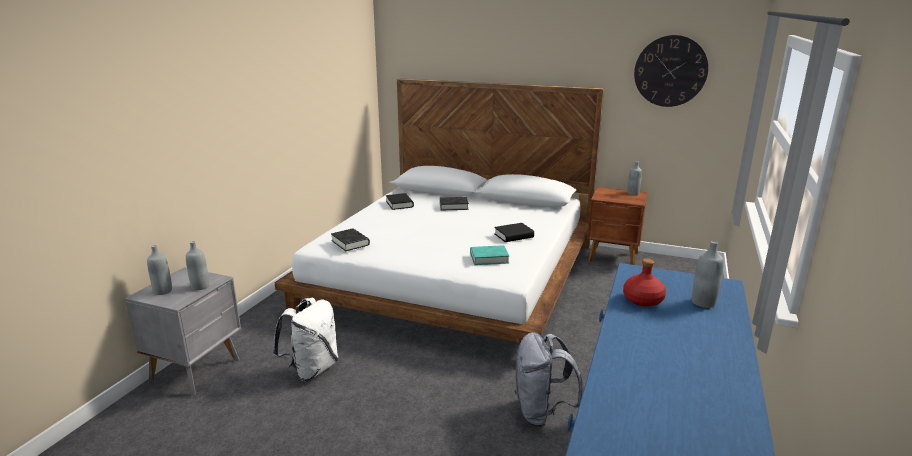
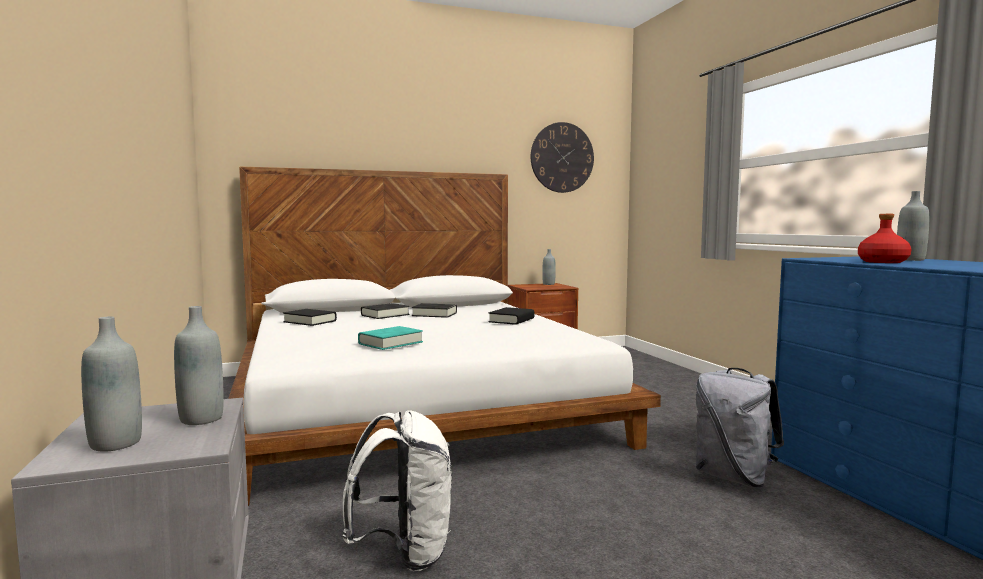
camera: 40 degrees left, 15 degrees down
black book [331,228,370,251] -> black book moved to [412,303,457,318]
turquoise book [470,245,509,265] -> turquoise book moved to [358,326,423,350]

